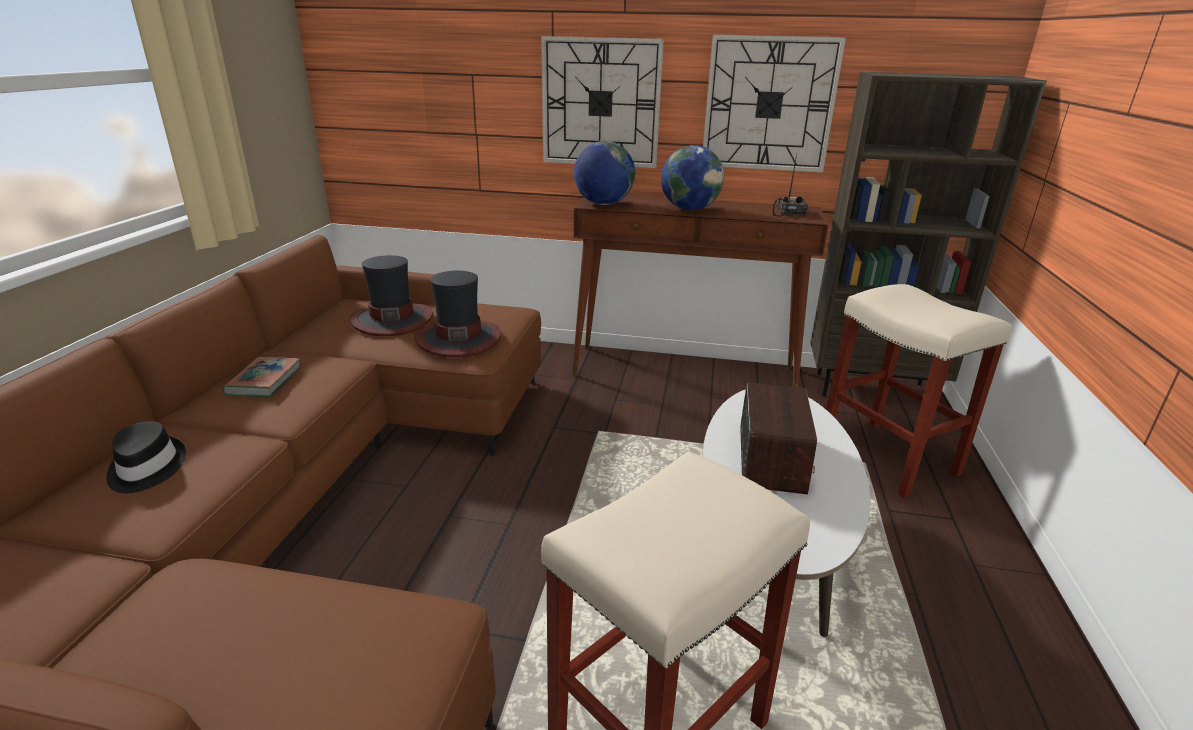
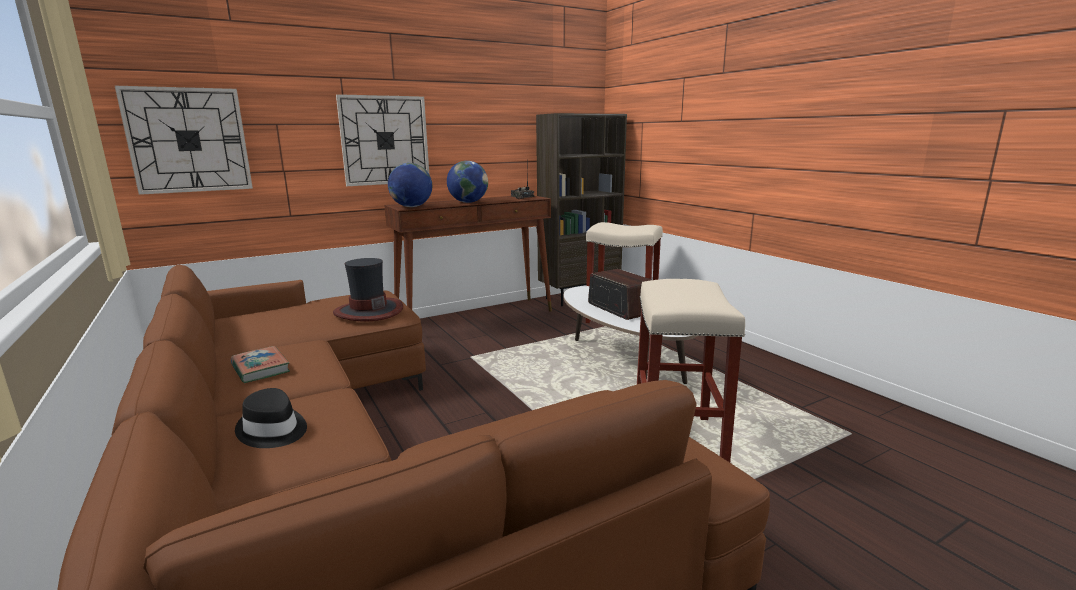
camera: 40 degrees left, 10 degrees down
hat [349,255,433,336] -> none
wall clock [703,34,846,172] -> wall clock moved to [115,86,253,195]

